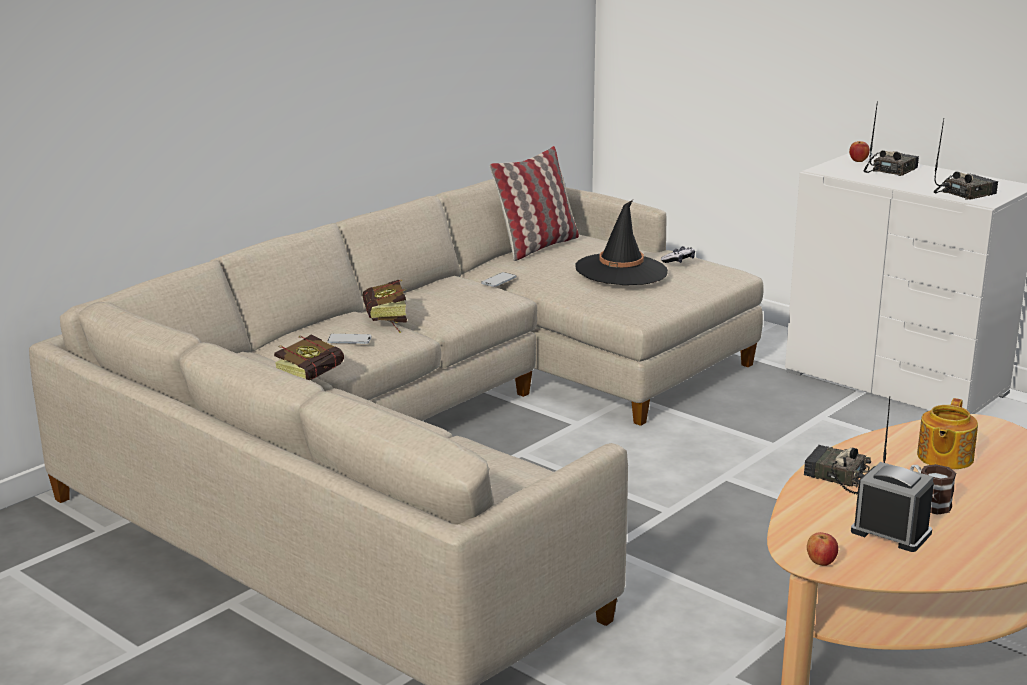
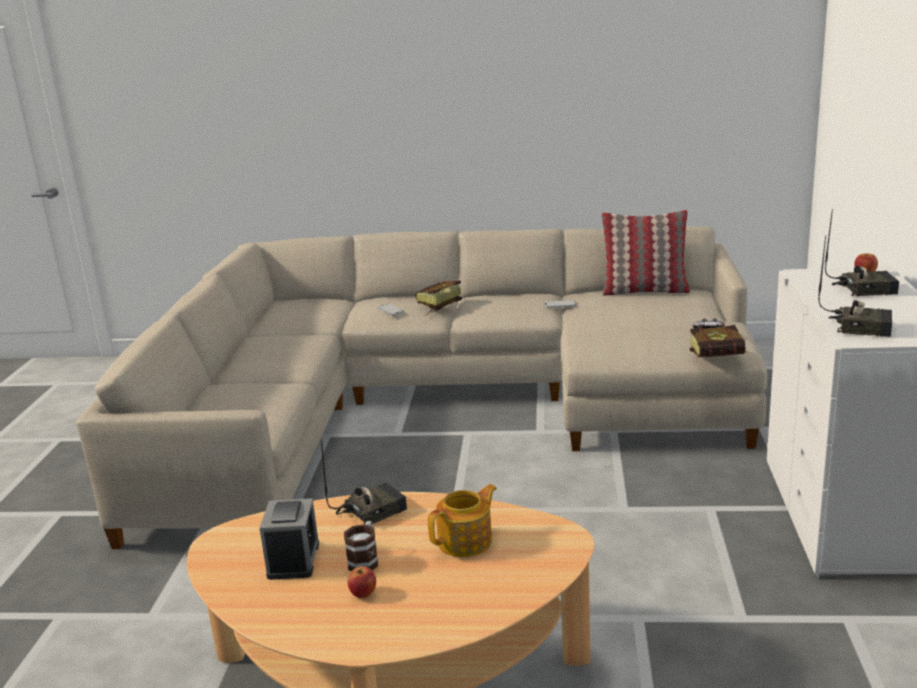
camera: 55 degrees right, 0 degrees up
book [274,334,344,380] -> book moved to [690,323,748,357]
black hat [575,200,668,285] -> none
radio [804,396,890,495] -> radio turned 60 degrees clockwise [321,439,407,524]
apple [807,532,838,566] -> apple moved to [348,566,376,598]
teapot [917,398,978,469] -> teapot turned 150 degrees clockwise [428,484,497,557]

